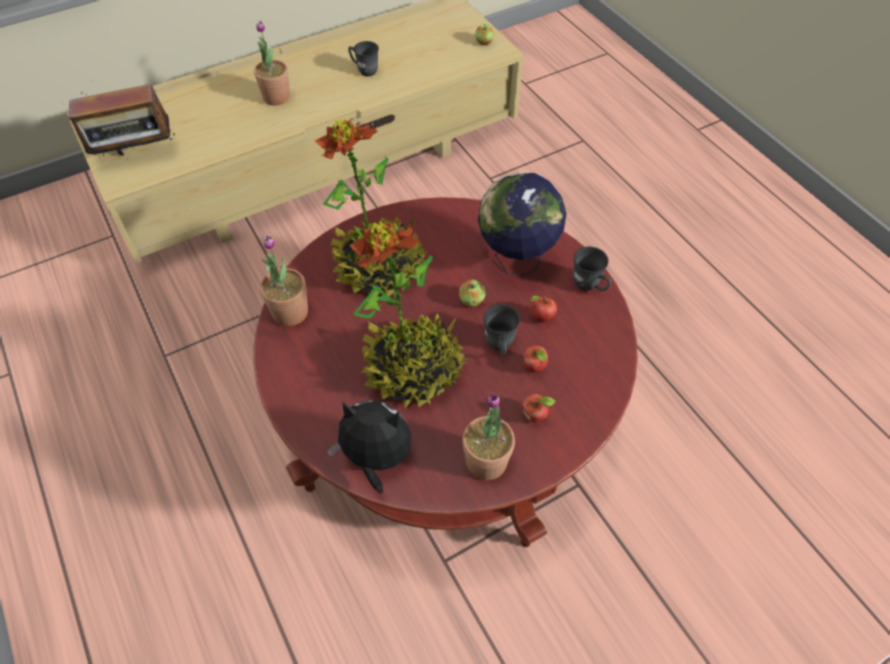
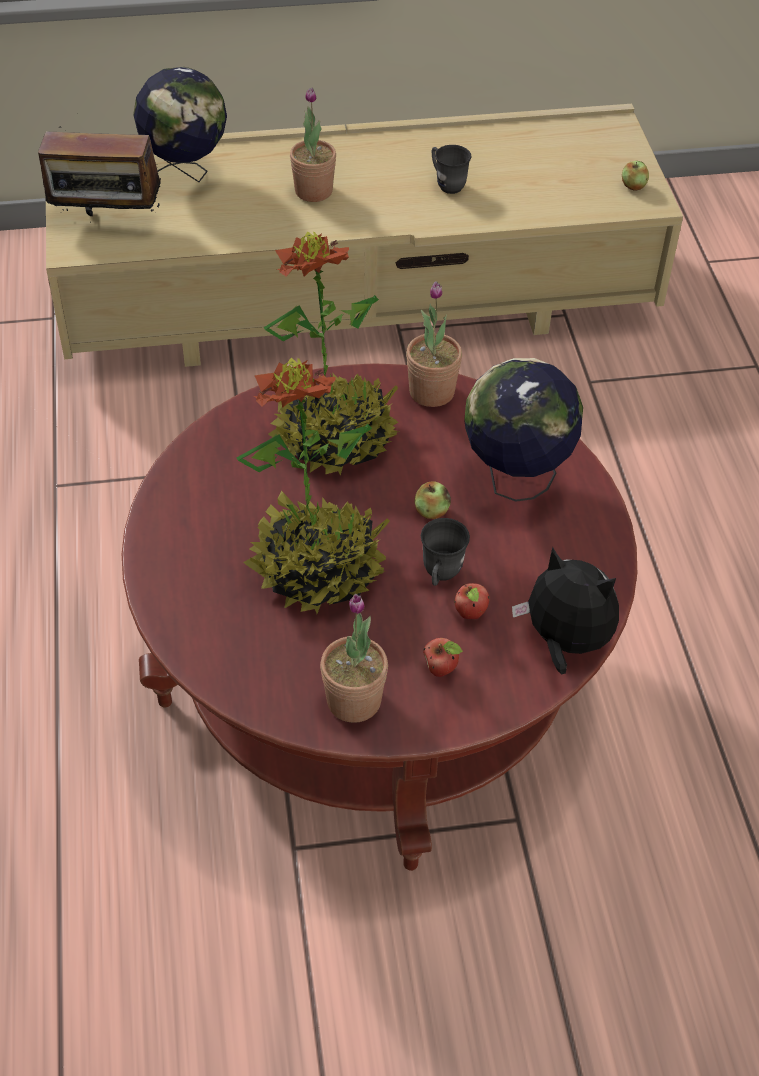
camera: 20 degrees right, 5 degrees down
potted plant [260,235,308,326] -> potted plant moved to [406,281,462,407]
plush toy [327,400,411,494] -> plush toy moved to [512,547,619,675]
apple [530,295,557,322] -> none
grey mug [573,247,611,291] -> none
none -> globe [133,67,227,182]

